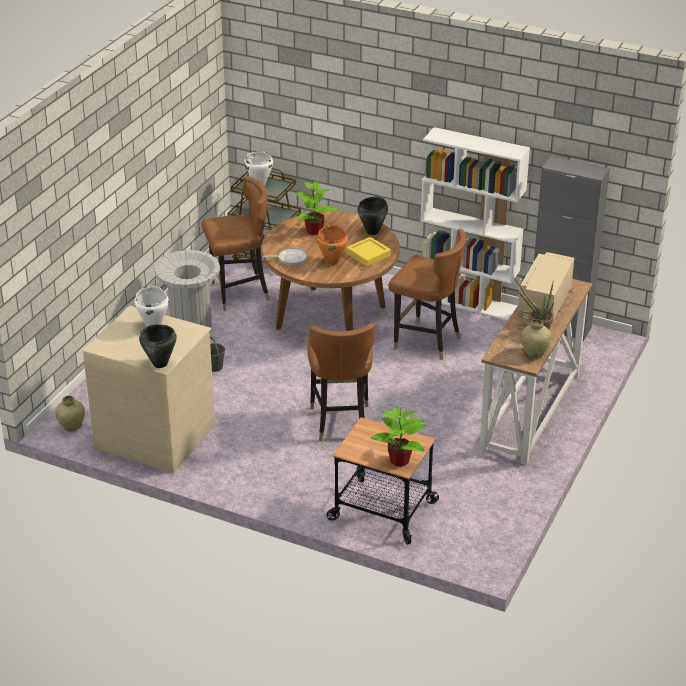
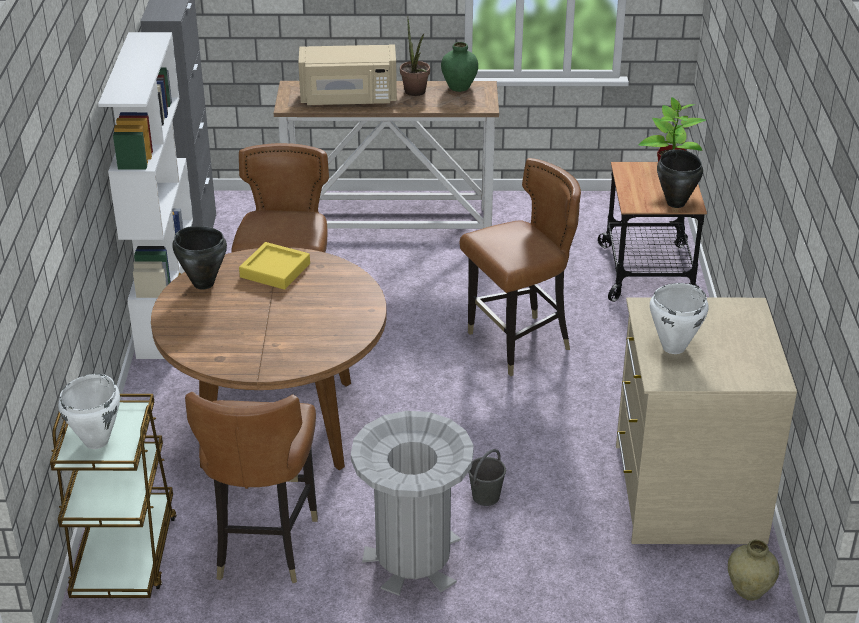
camera: 115 degrees left, 0 degrees up
black cooking pot [139,324,177,368] -> black cooking pot moved to [657,149,703,208]
brown chair [202,176,269,311] -> brown chair turned 135 degrees counterclockwise [185,392,318,583]
frying pan [263,248,307,265] -> none
potted plant [295,181,340,235] -> none
orange cooking pot [317,225,348,265] -> none
beige vase [520,319,552,358] -> green vase [441,42,478,92]

